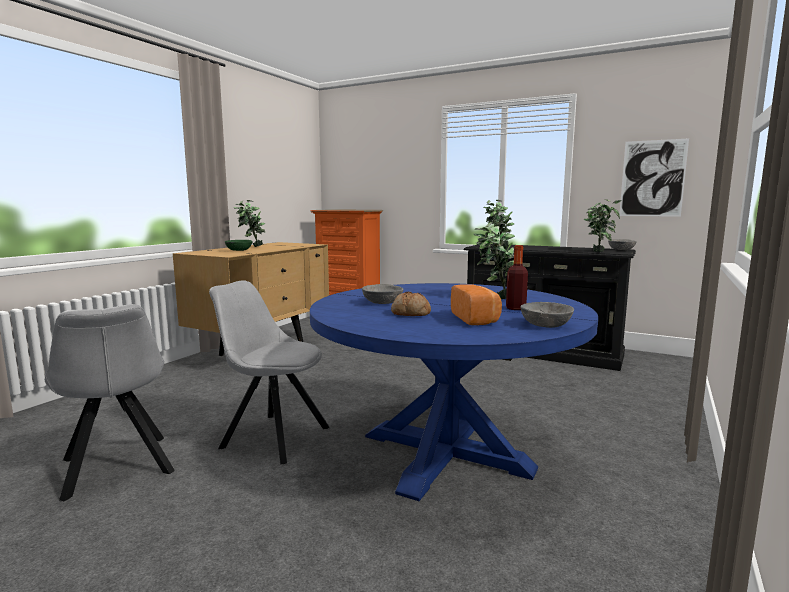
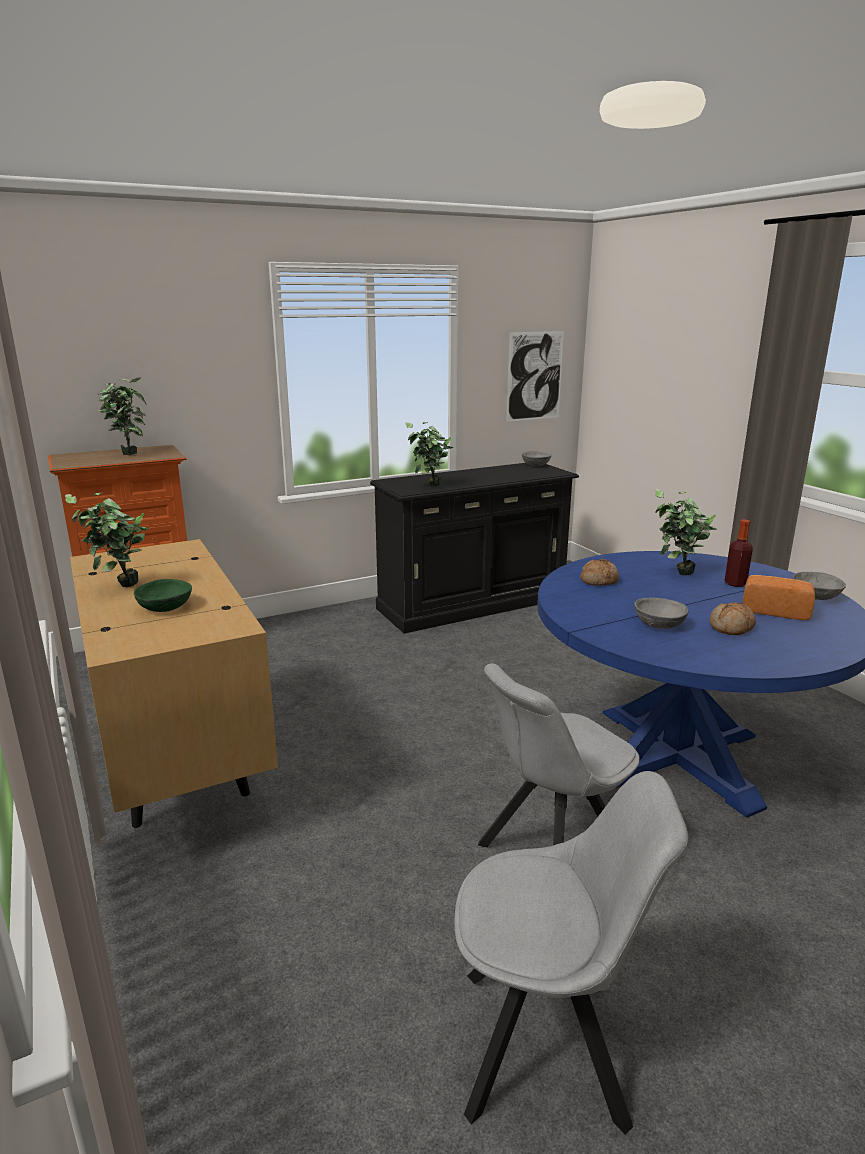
camera: 55 degrees left, 10 degrees up
potted plant [583,199,622,252] -> potted plant moved to [98,377,146,455]
none -> bread [580,559,619,586]

